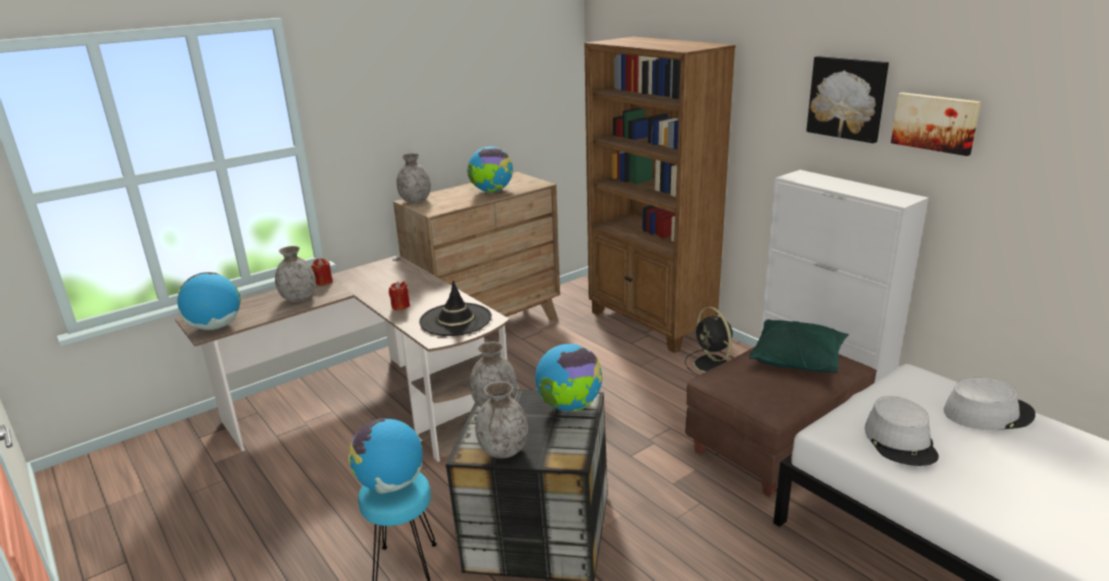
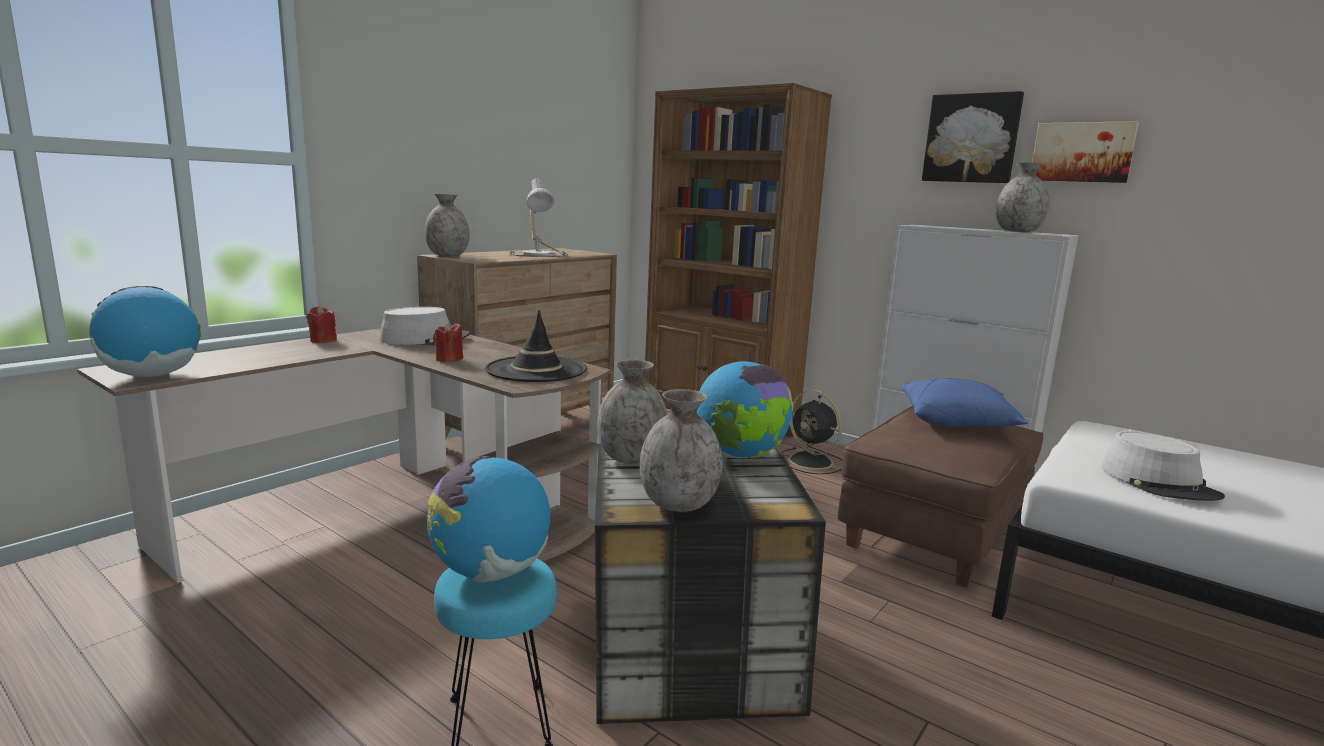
camera: 15 degrees left, 10 degrees down
grey vase [275,246,316,302] -> grey vase moved to [996,163,1049,232]
globe [467,147,513,193] -> table lamp [510,178,567,257]
green pillow [749,319,849,373] -> blue pillow [901,378,1028,427]
grey hat [944,378,1035,430] -> grey hat moved to [380,307,470,345]

